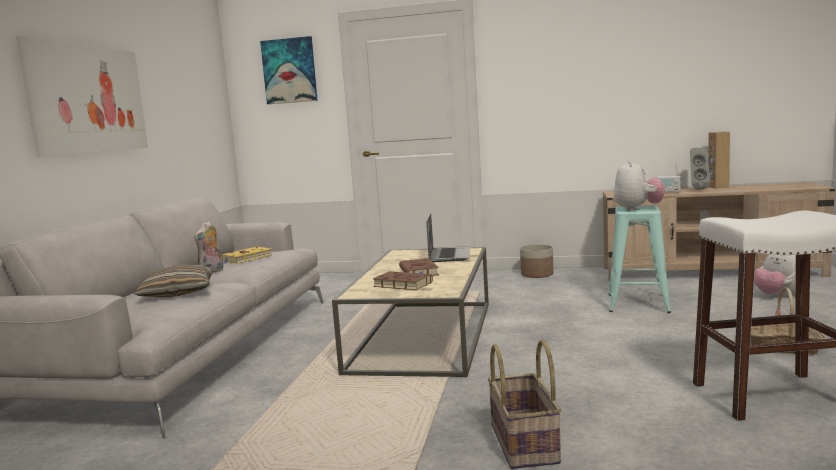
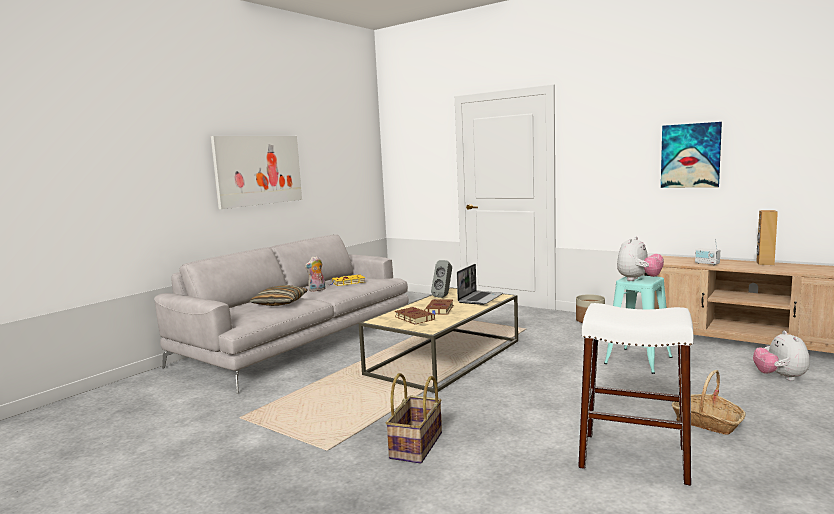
camera: 25 degrees right, 0 degrees up
picture [260,36,318,104] -> picture moved to [661,122,722,188]
grey speaker [690,148,711,190] -> grey speaker moved to [431,260,452,298]

